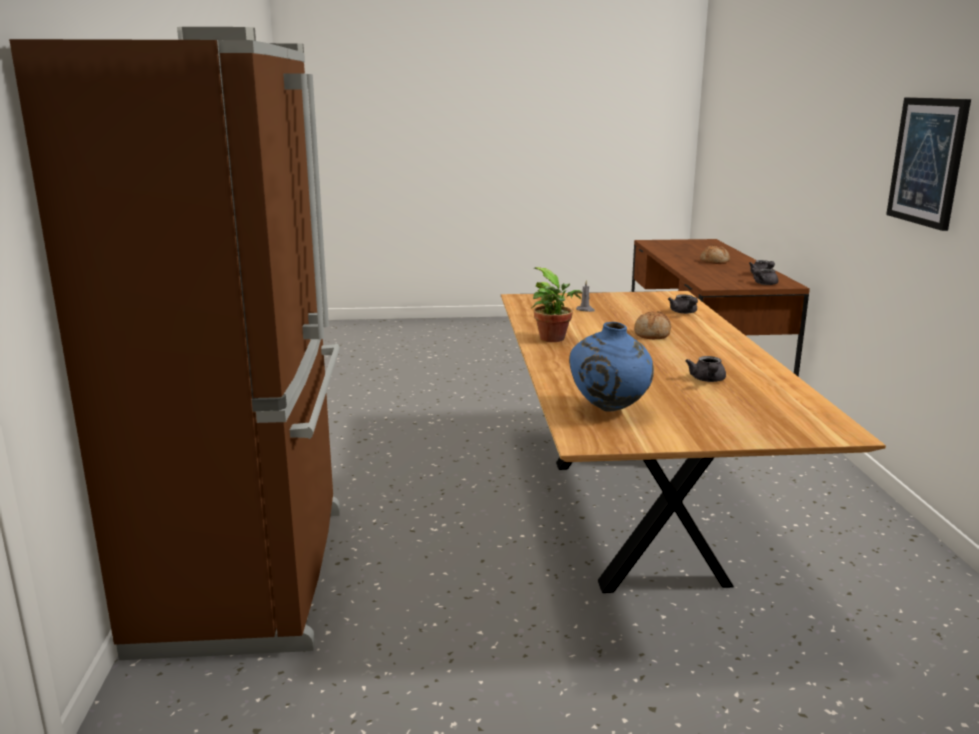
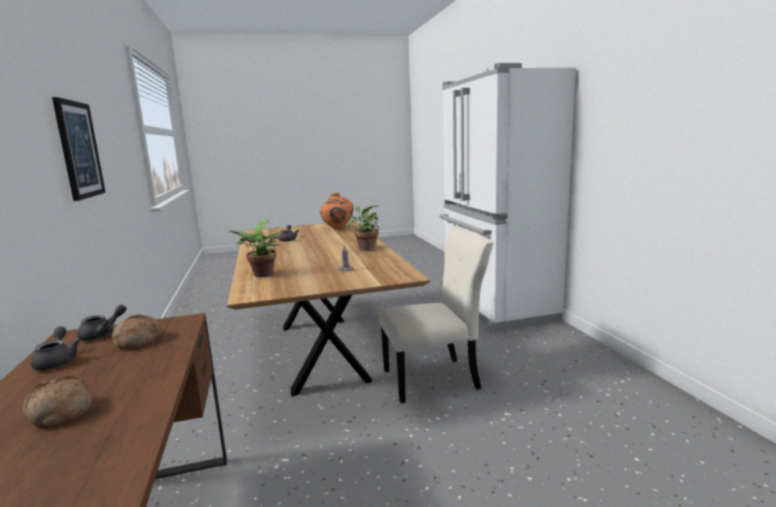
camera: 170 degrees right, 5 degrees down
brown fridge [9,27,340,660] -> white fridge [440,63,576,332]
blue vase [569,322,654,412] -> orange vase [320,193,353,229]
bread [634,311,671,339] -> bread moved to [112,315,162,349]
grey teapot [668,294,698,314] -> potted plant [229,220,280,277]
none -> beige chair [379,226,494,403]

